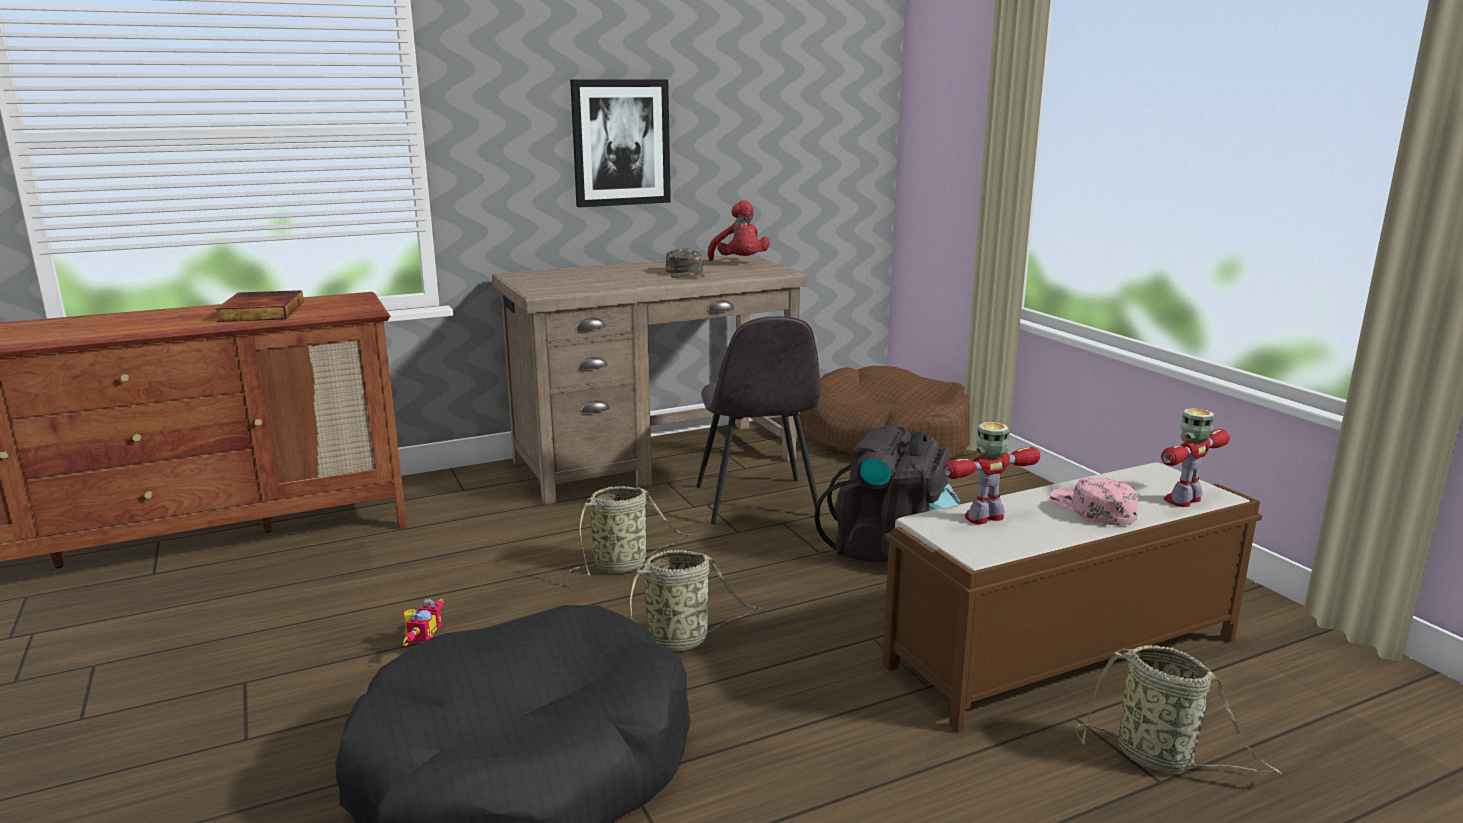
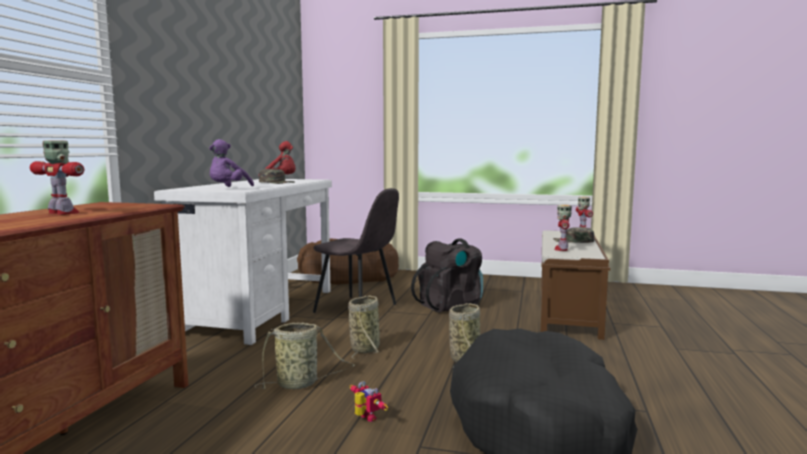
camera: 50 degrees left, 10 degrees down
book [215,290,304,322] -> toy robot [30,140,84,215]
brown desk [492,255,807,505] -> white desk [154,179,332,345]
picture [570,80,671,207] -> none
pink cap [1050,477,1138,525] -> green cap [553,227,594,243]
basket [1075,645,1282,774] -> basket moved to [255,323,355,389]
none -> purple plush toy [209,139,254,187]

